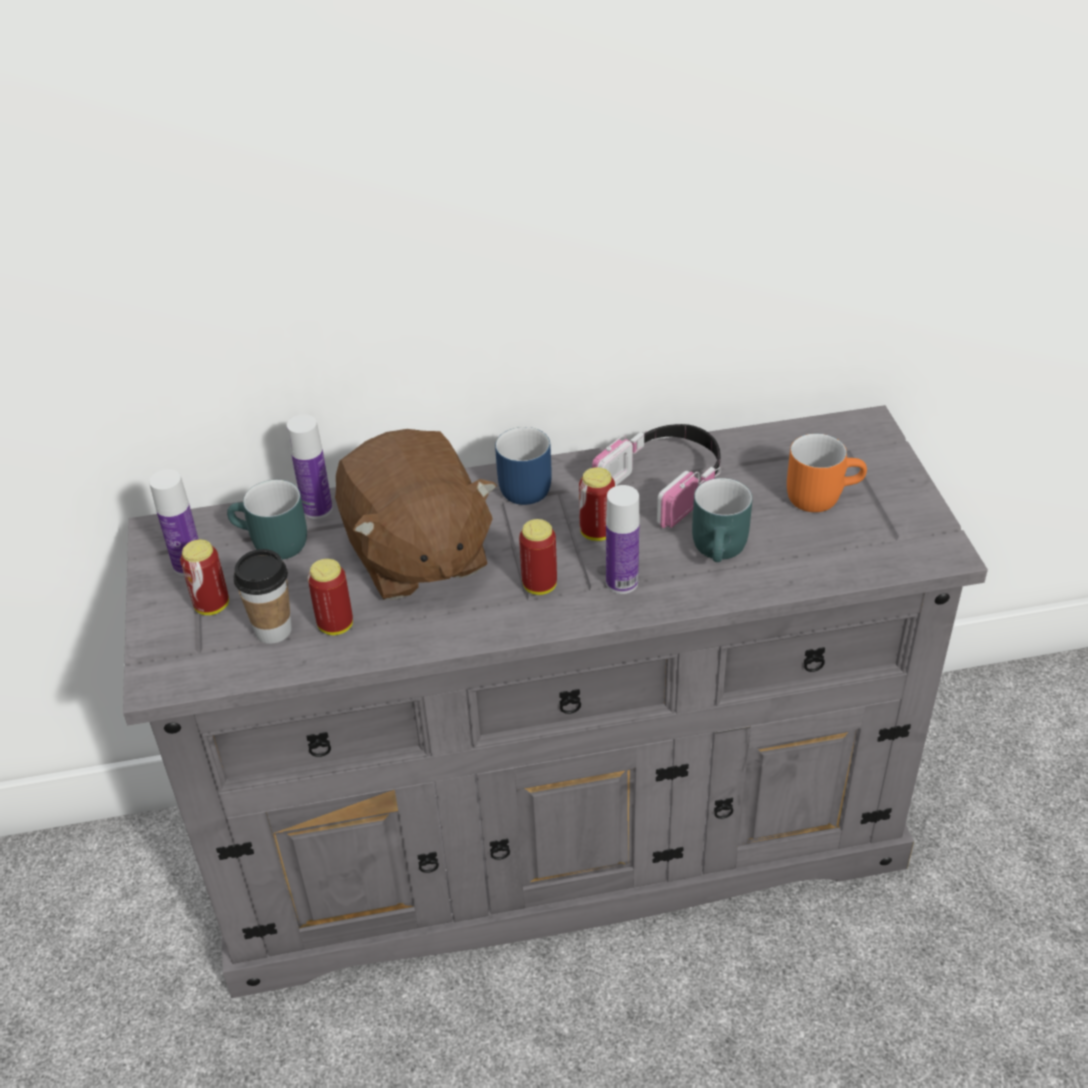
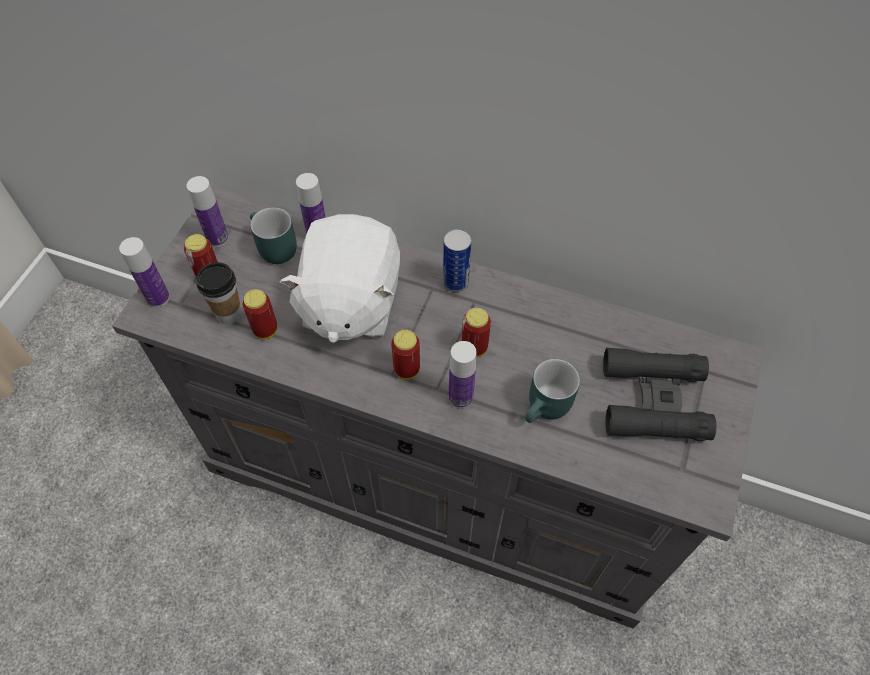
camera: 30 degrees right, 15 degrees up
brown plush toy [335,429,497,600] -> white plush toy [280,214,400,343]
blue mug [495,427,552,505] -> can [443,229,471,292]
headphones [592,424,721,528] -> none
orange mug [787,433,867,512] -> black binoculars [603,348,716,441]
none -> bottle [119,237,170,307]

